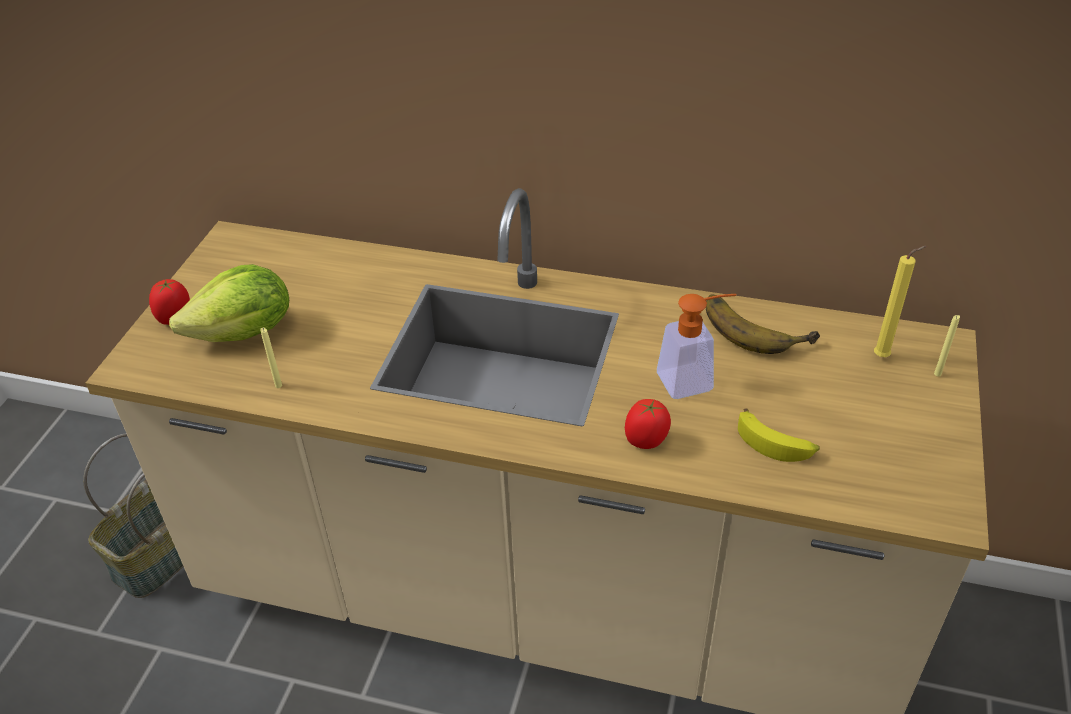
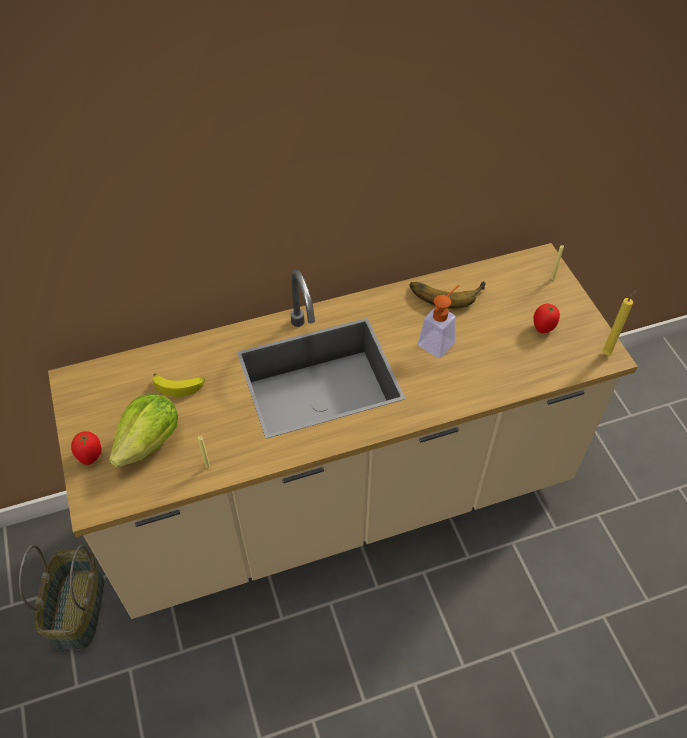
camera: 35 degrees left, 10 degrees up
tomato [625,399,671,449] -> tomato moved to [533,304,560,333]
banana [738,408,820,462] -> banana moved to [152,374,205,397]
yellow candle [874,246,926,357] -> yellow candle moved to [602,290,637,355]

